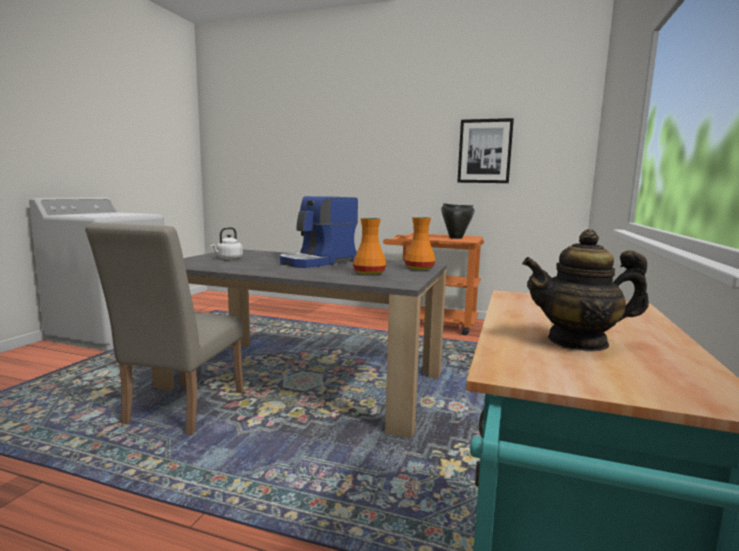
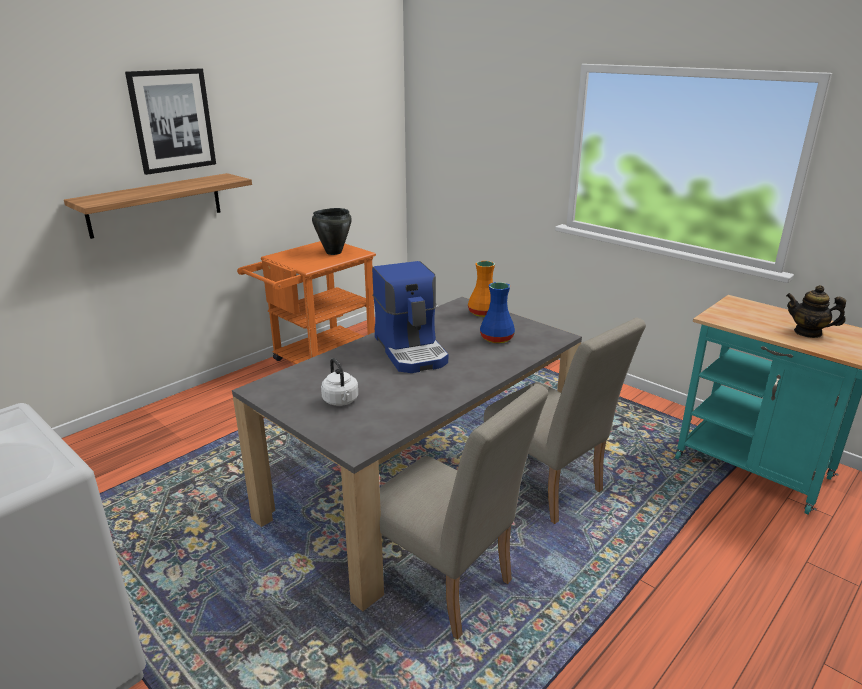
camera: 65 degrees left, 15 degrees up
orange vase [353,218,386,275] -> blue vase [480,282,515,343]
picture [457,118,514,183] -> picture moved to [125,68,216,175]
teapot [522,229,649,351] -> teapot turned 90 degrees clockwise [786,285,846,338]
none -> shelf [64,173,252,239]
none -> beige chair [484,318,646,524]

